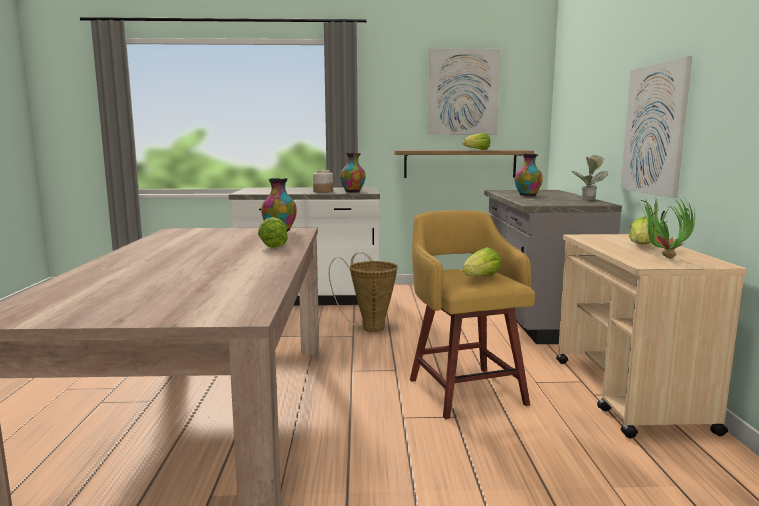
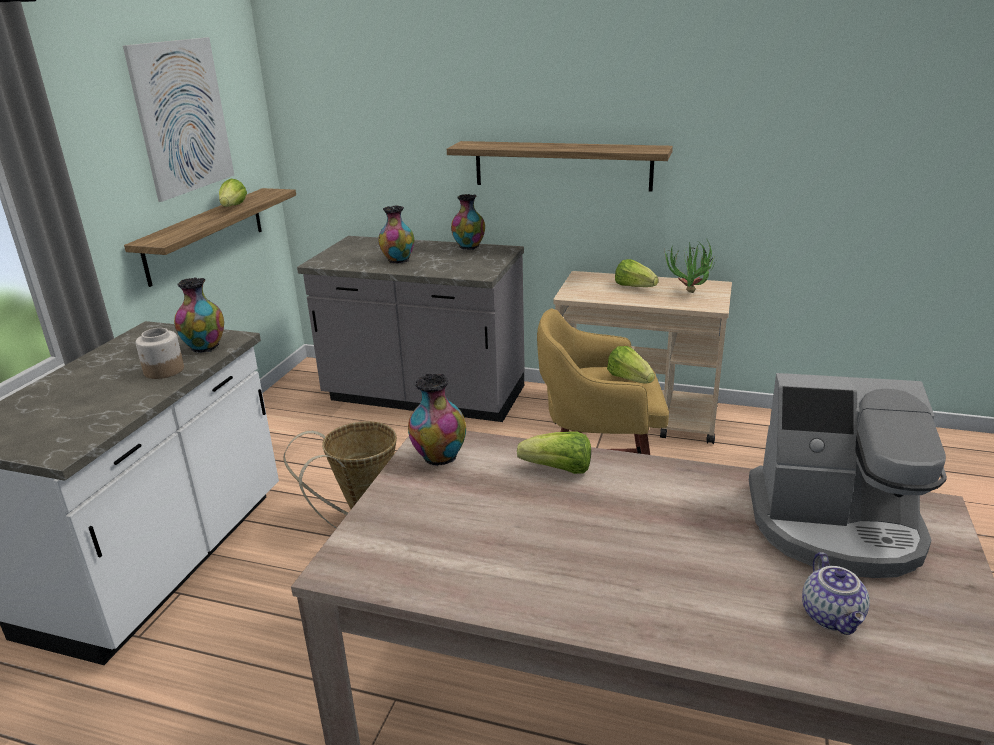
camera: 70 degrees left, 15 degrees up
potted plant [571,155,608,199] -> vase [451,194,485,250]
picture [621,56,692,198] -> shelf [447,141,673,192]
none -> coffee machine [749,373,947,578]
none -> teapot [802,552,869,635]

